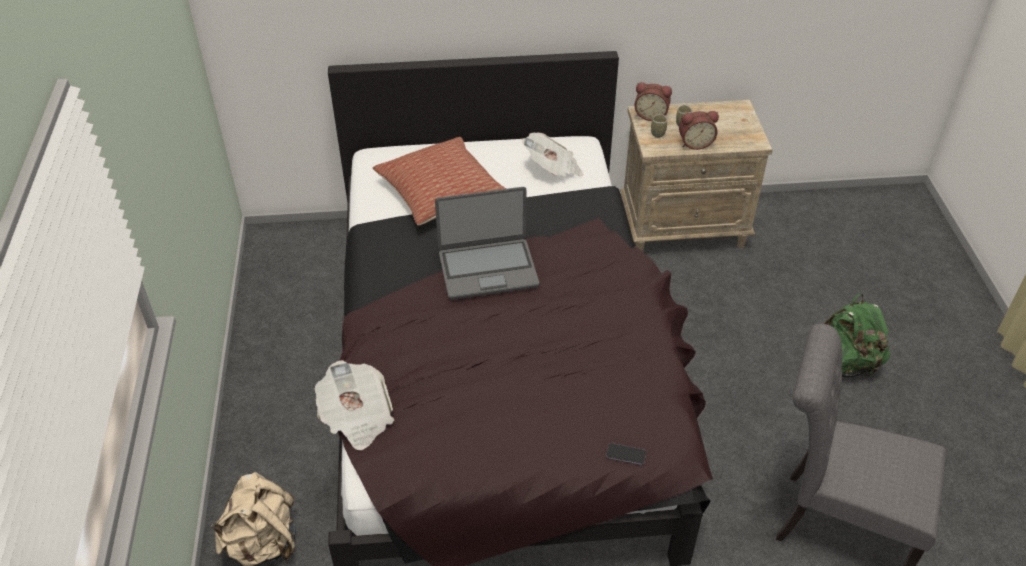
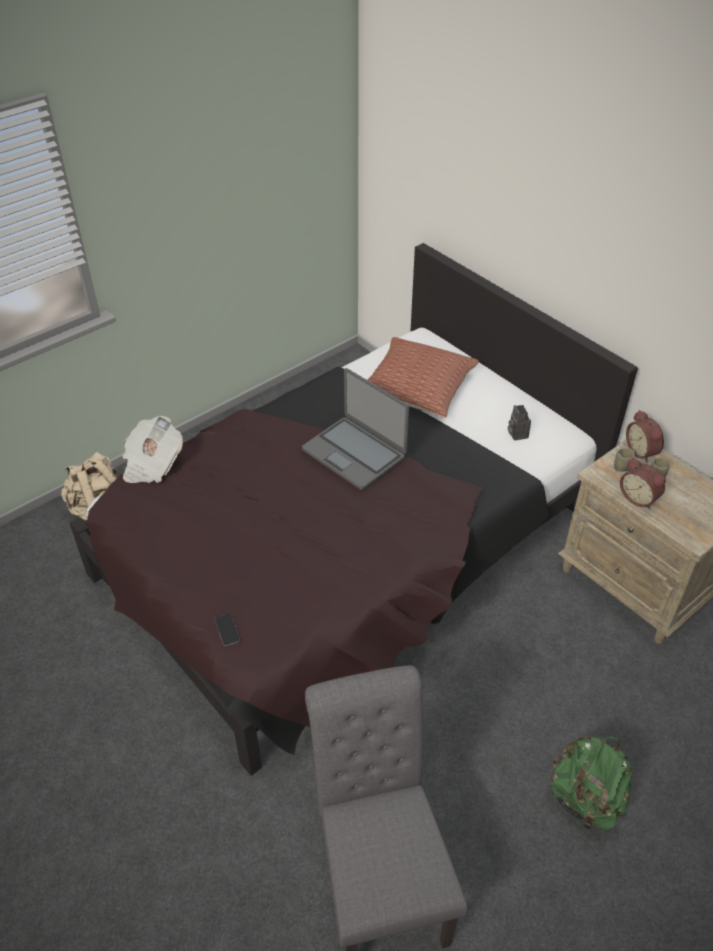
camera: 55 degrees right, 0 degrees up
newspaper [522,133,584,177] -> camera [508,405,531,440]

